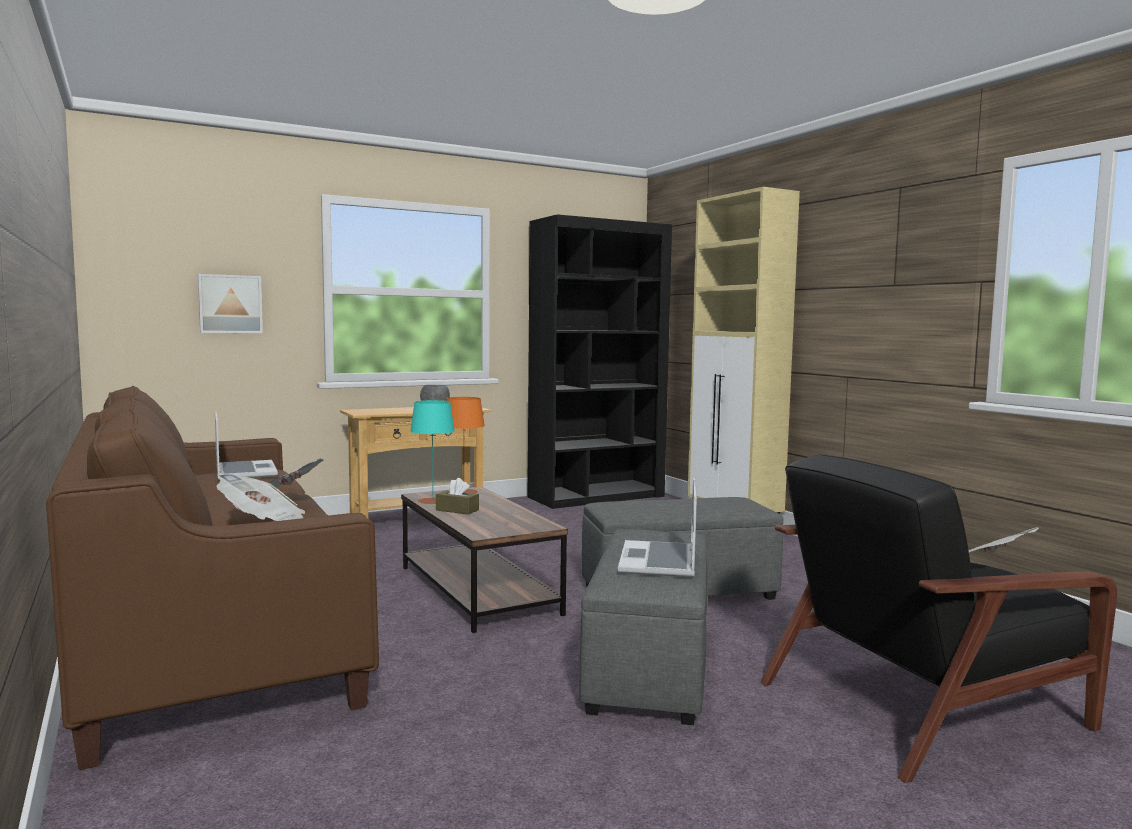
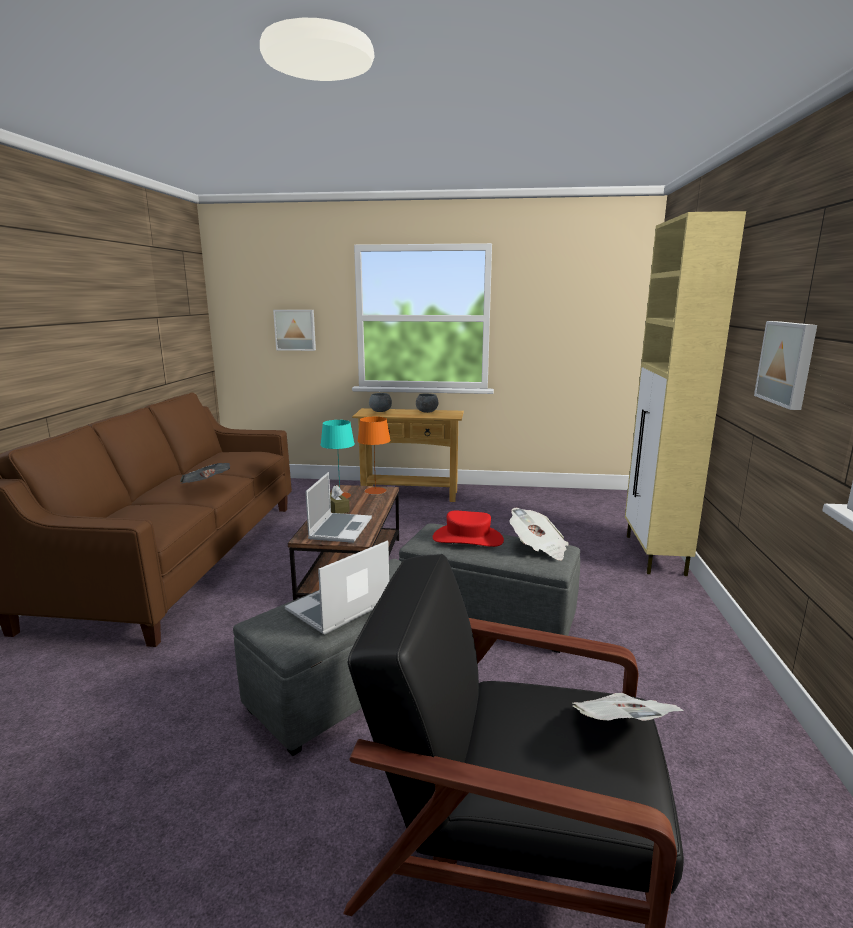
camera: 35 degrees right, 10 degrees up
laptop [215,412,278,479] -> laptop moved to [305,472,372,543]
newspaper [216,473,305,521] -> newspaper moved to [509,508,569,560]
black bookcase [528,214,672,509] -> none
none -> grey bowl [369,393,392,412]
none -> red hat [433,511,504,547]
none -> picture [754,321,817,410]

